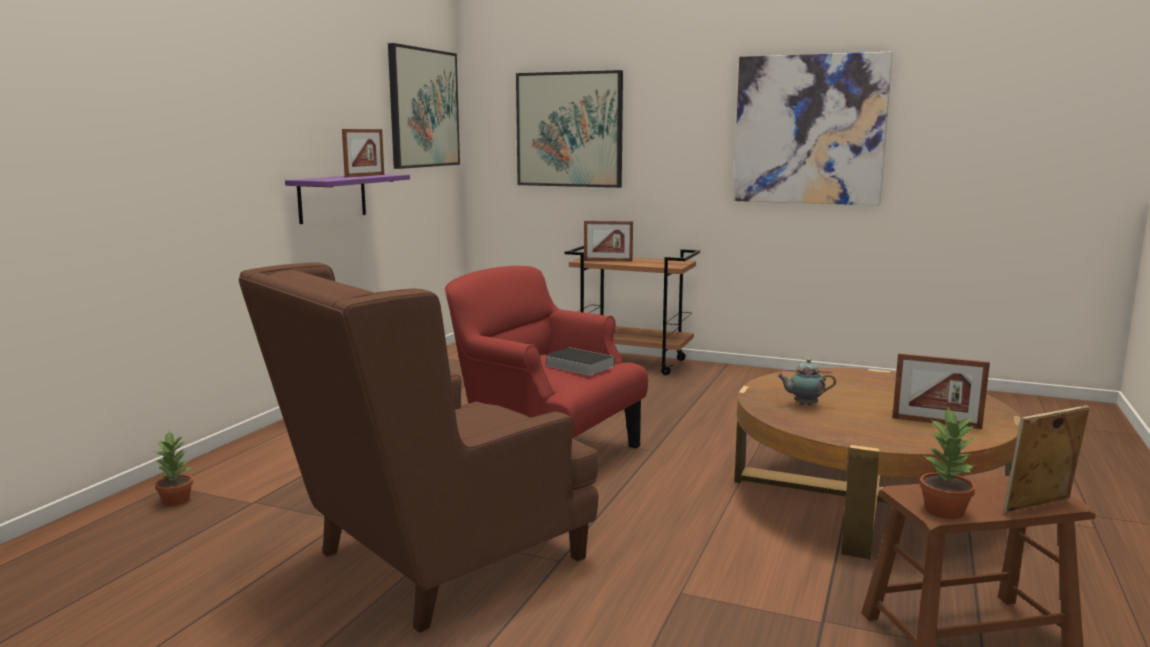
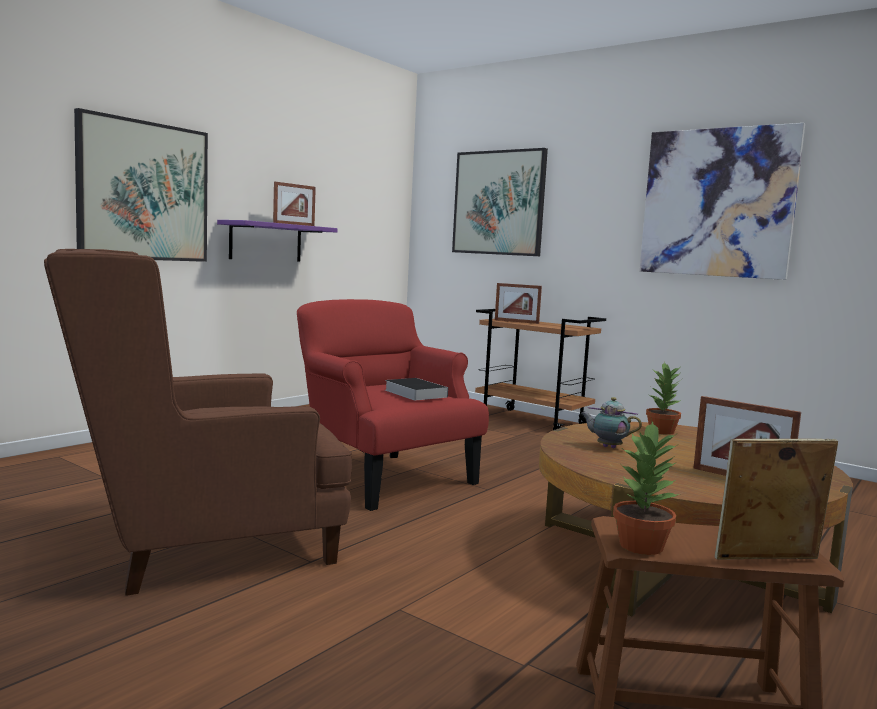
camera: 15 degrees right, 5 degrees down
potted plant [154,430,193,506] -> potted plant moved to [646,362,681,435]
picture [388,43,460,169] -> picture moved to [74,108,208,262]

